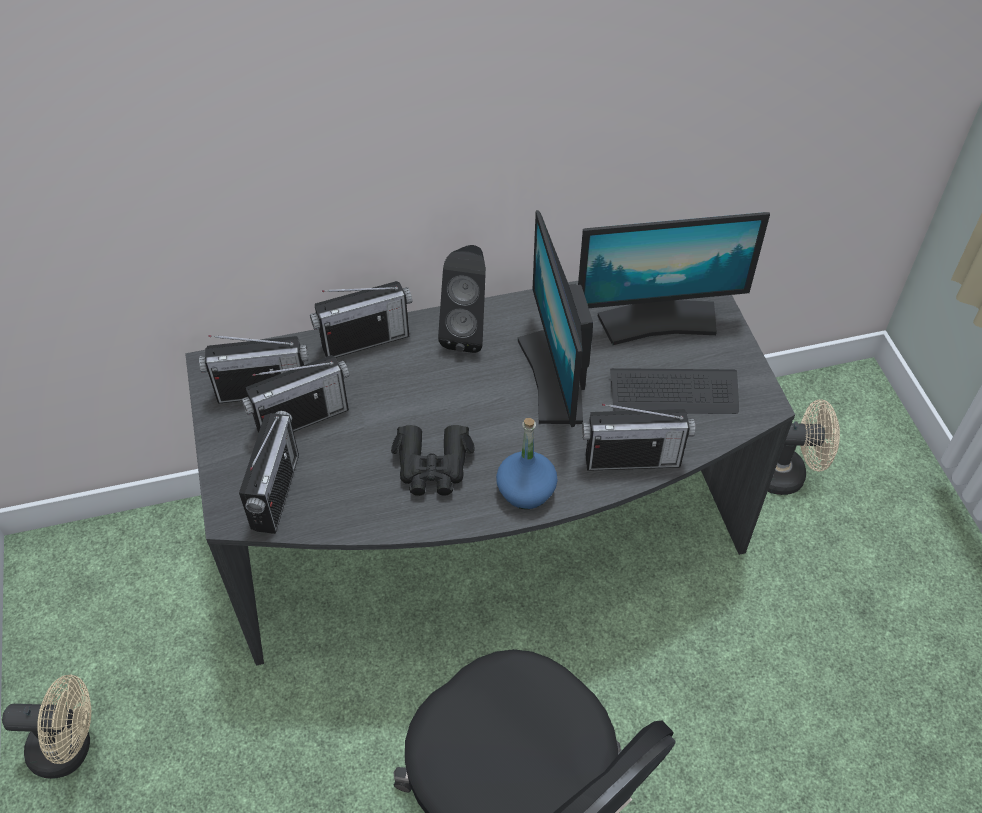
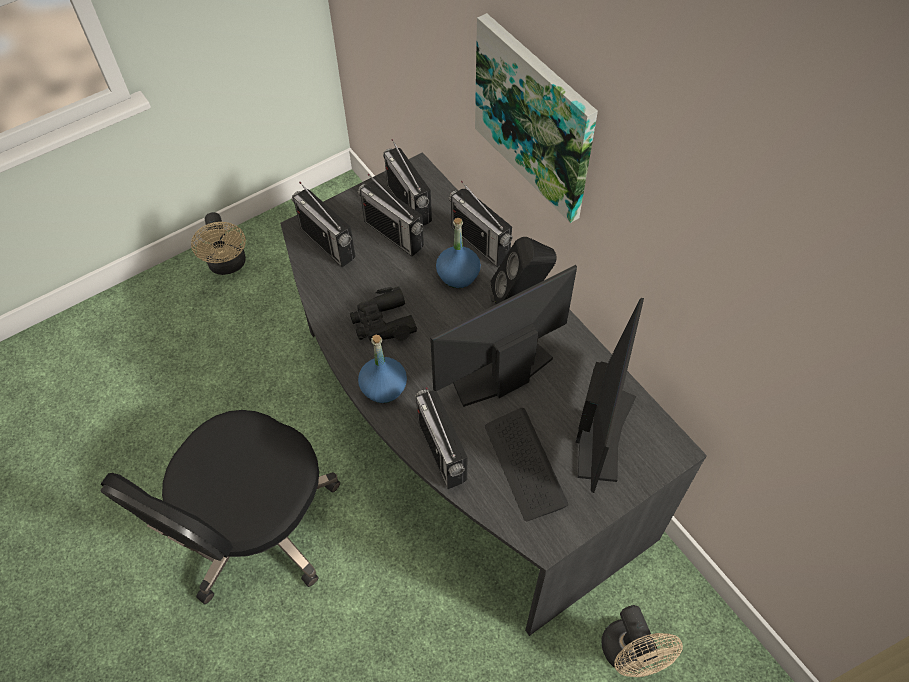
camera: 70 degrees right, 5 degrees up
radio [239,411,299,534] -> radio turned 60 degrees clockwise [292,182,356,267]
monitor [578,212,770,345] -> monitor turned 135 degrees counterclockwise [576,298,644,493]
none -> blue bottle [436,218,481,288]
none -> picture [475,13,598,223]

